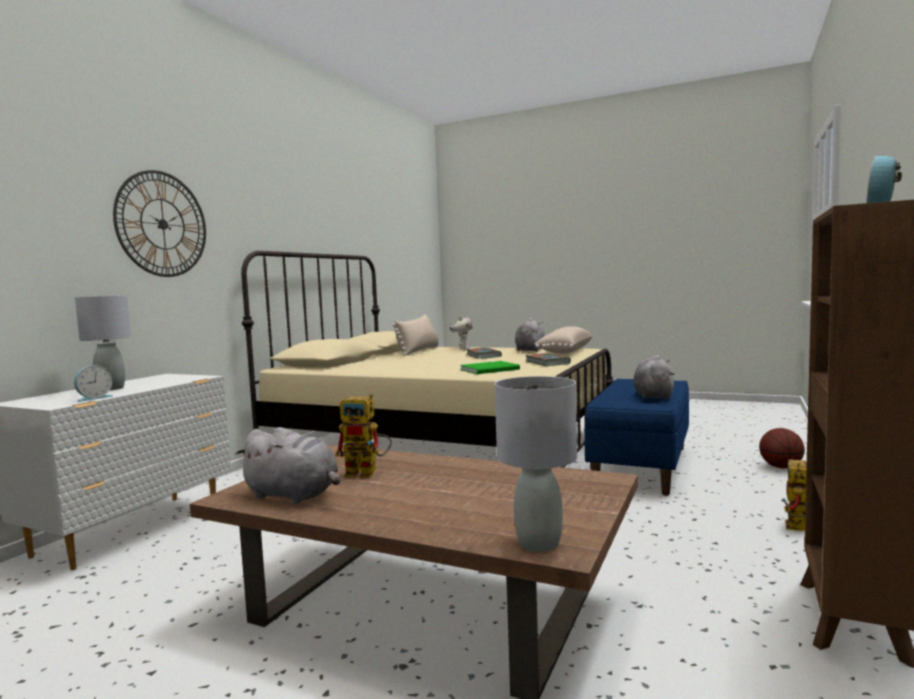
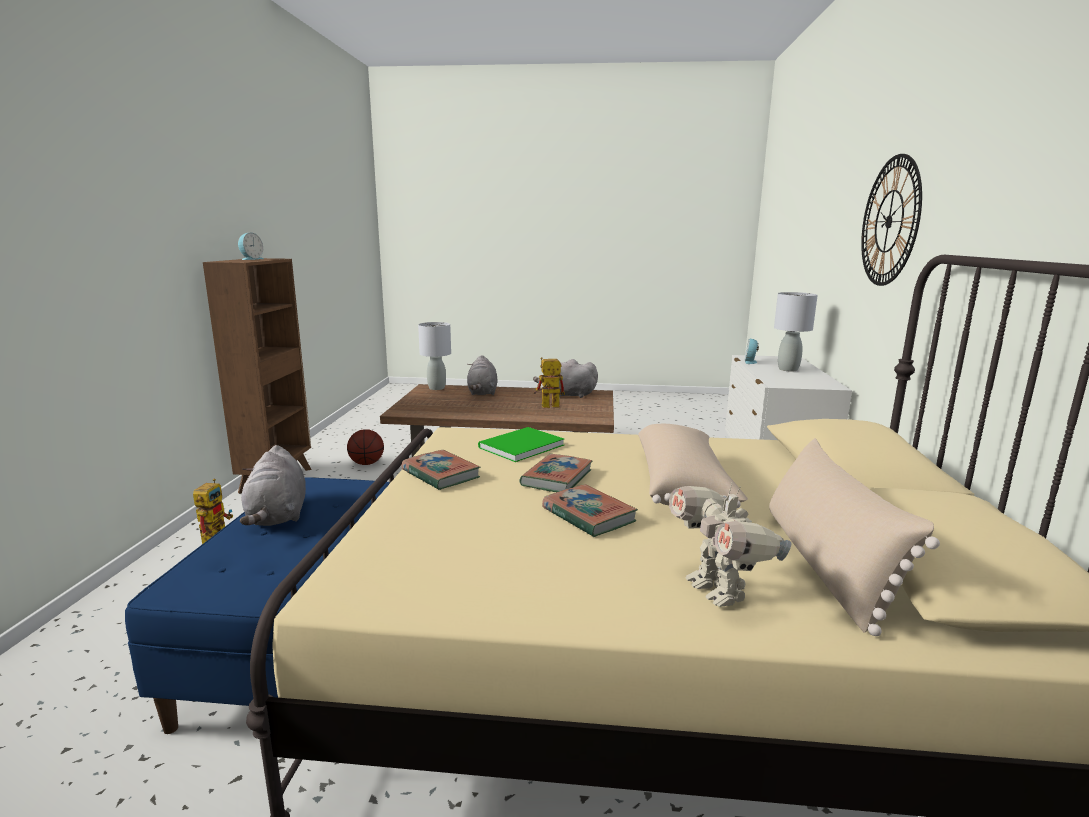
camera: 160 degrees right, 10 degrees up
grey plush toy [515,317,544,352] -> grey plush toy moved to [467,355,497,395]
beige pillow [534,326,593,354] -> beige pillow moved to [638,424,748,508]
basketball [759,428,805,468] -> basketball moved to [347,429,384,465]
none -> book [520,454,592,492]

